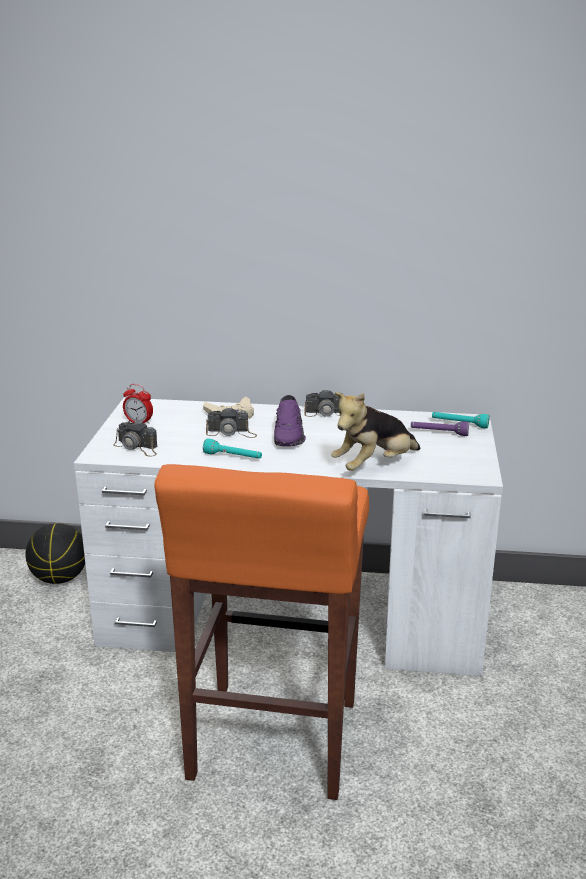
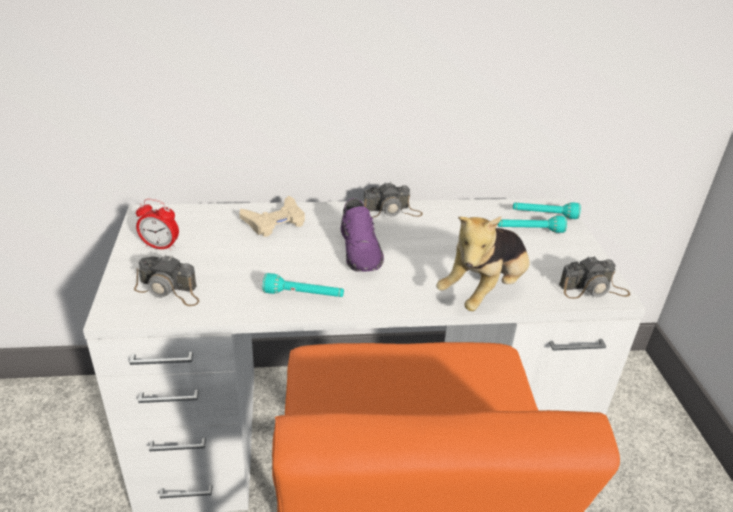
camera: 15 degrees left, 10 degrees up
basketball [25,523,85,584] -> none
camera [206,407,257,438] -> camera moved to [559,256,631,299]
purple flashlight [411,421,469,436] -> turquoise flashlight [497,216,567,233]

